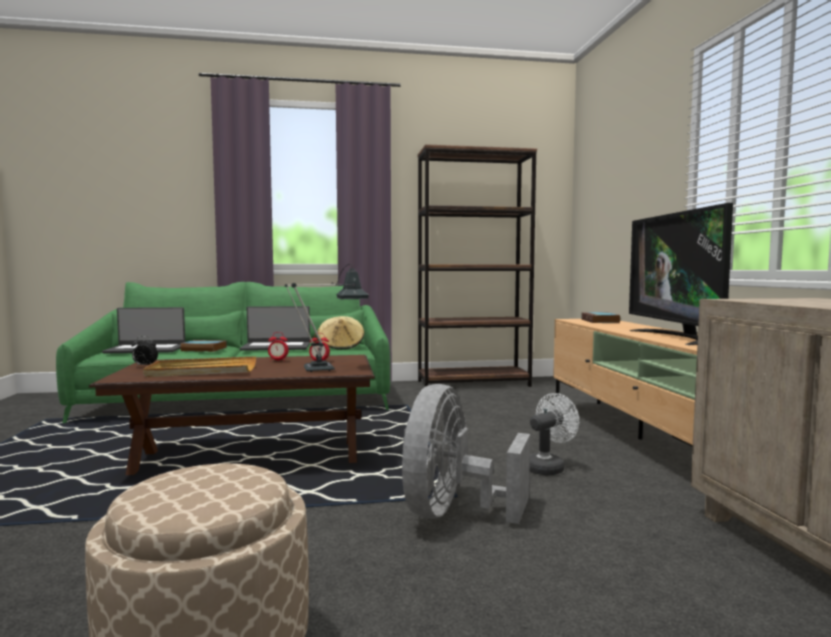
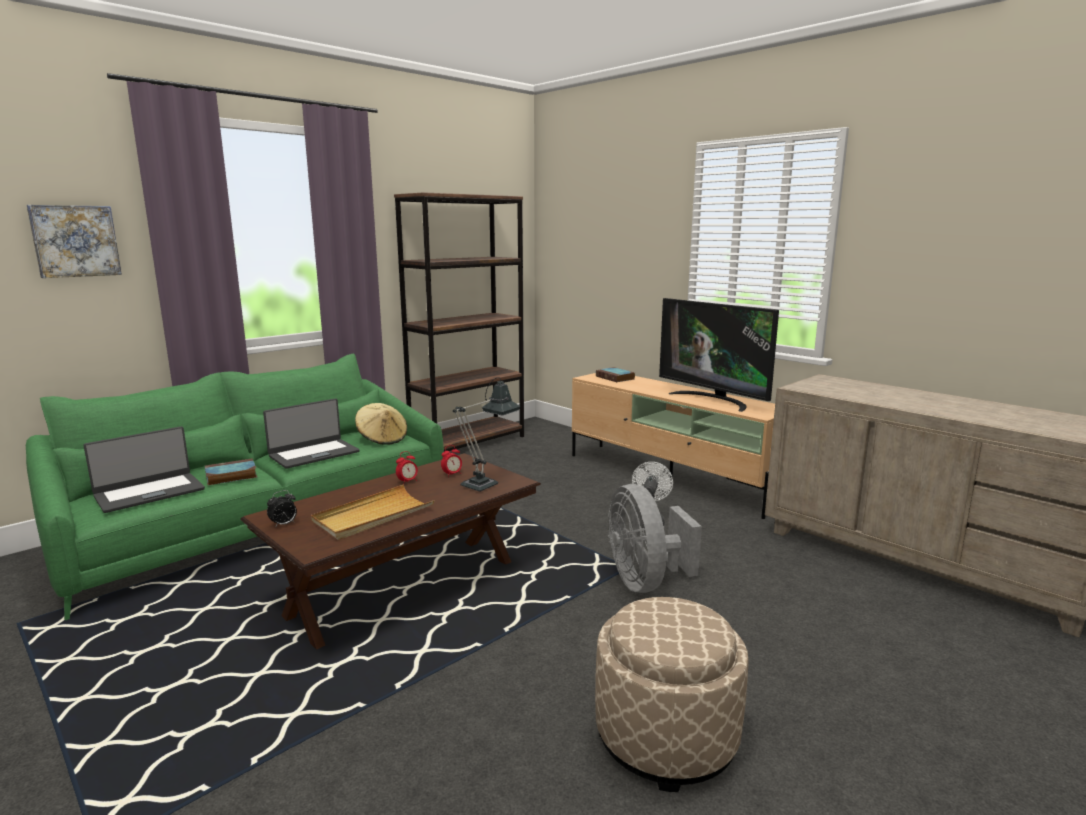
camera: 35 degrees left, 10 degrees up
none -> picture [27,205,122,278]

